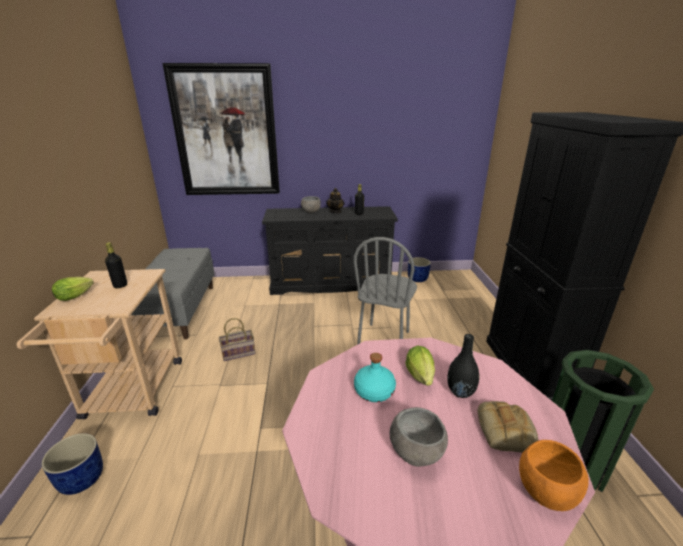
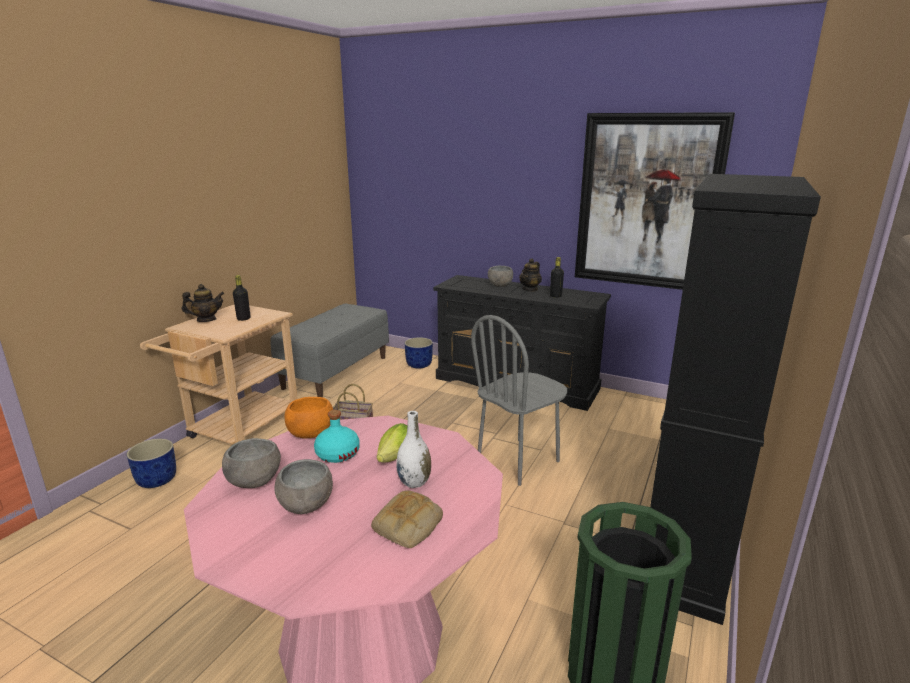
camera: 30 degrees right, 5 degrees down
lettuce [52,277,94,301] -> teapot [182,284,224,322]
picture [162,63,280,195] -> picture moved to [575,112,735,290]
blue planter [408,257,431,282] -> blue planter moved to [405,337,433,368]
black vase [447,334,479,398] -> white vase [396,411,431,488]
orange bowl [519,440,589,511] -> orange bowl moved to [285,397,333,438]
none -> grey bowl [222,438,281,488]

